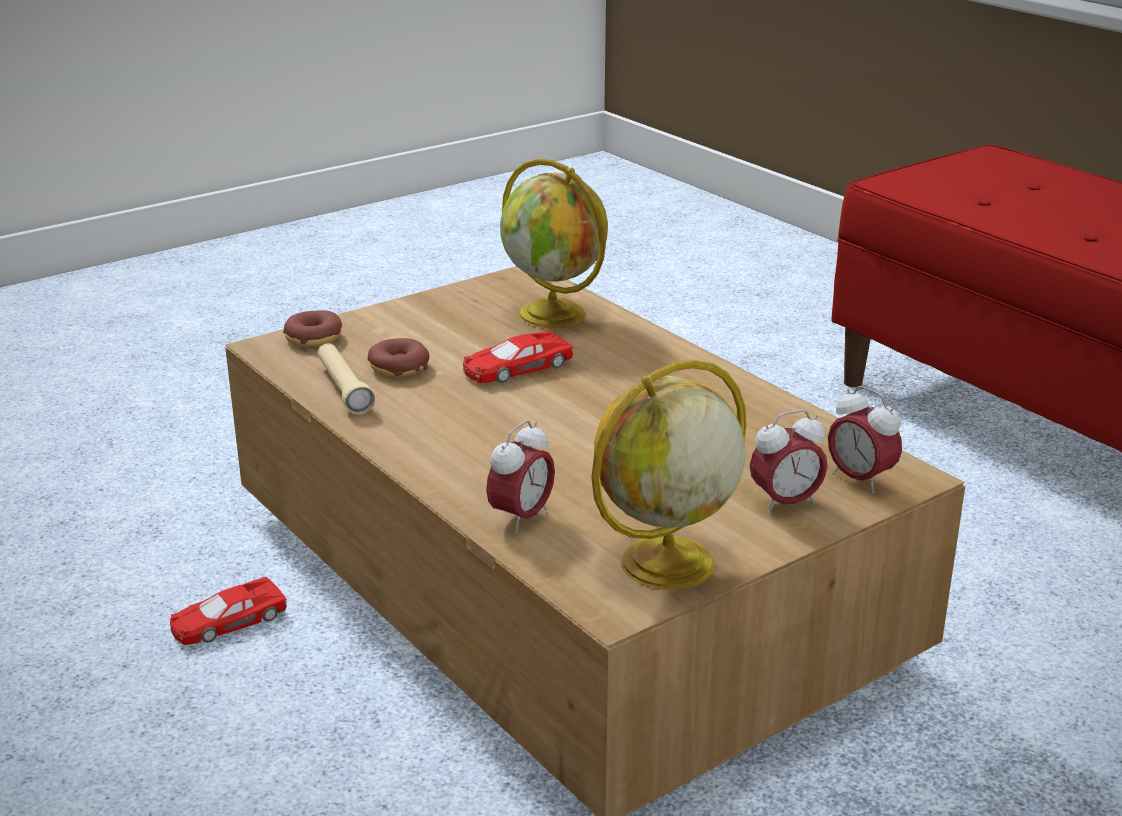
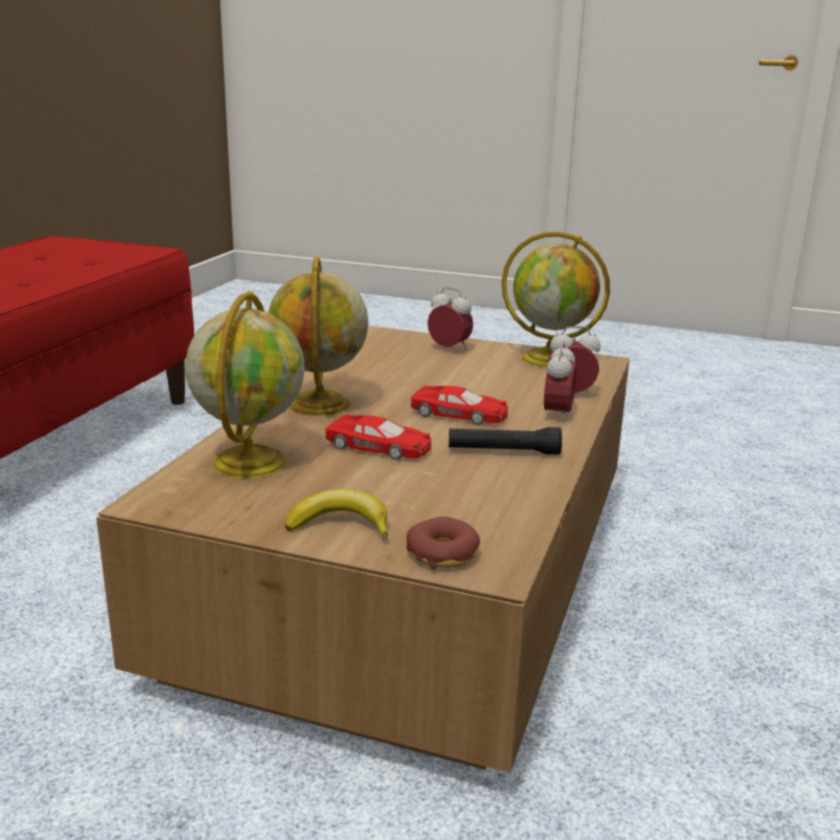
camera: 125 degrees left, 5 degrees down
red toy car [170,577,287,645] -> red toy car moved to [411,386,508,425]
beige flashlight [317,343,375,415] -> none
donut [368,338,429,377] -> none
alarm clock [828,386,902,494] -> alarm clock moved to [544,341,577,423]
none -> globe [268,256,369,416]
none -> banana [285,489,388,539]
none -> black flashlight [449,427,562,455]

